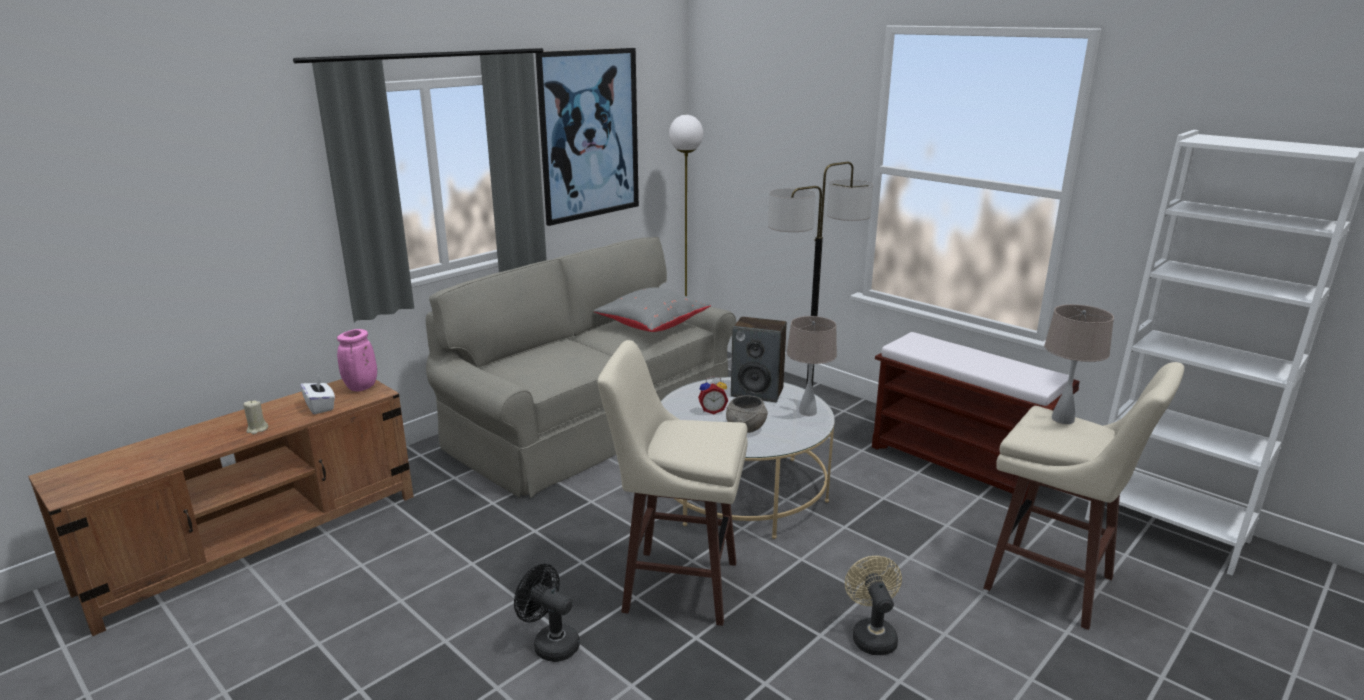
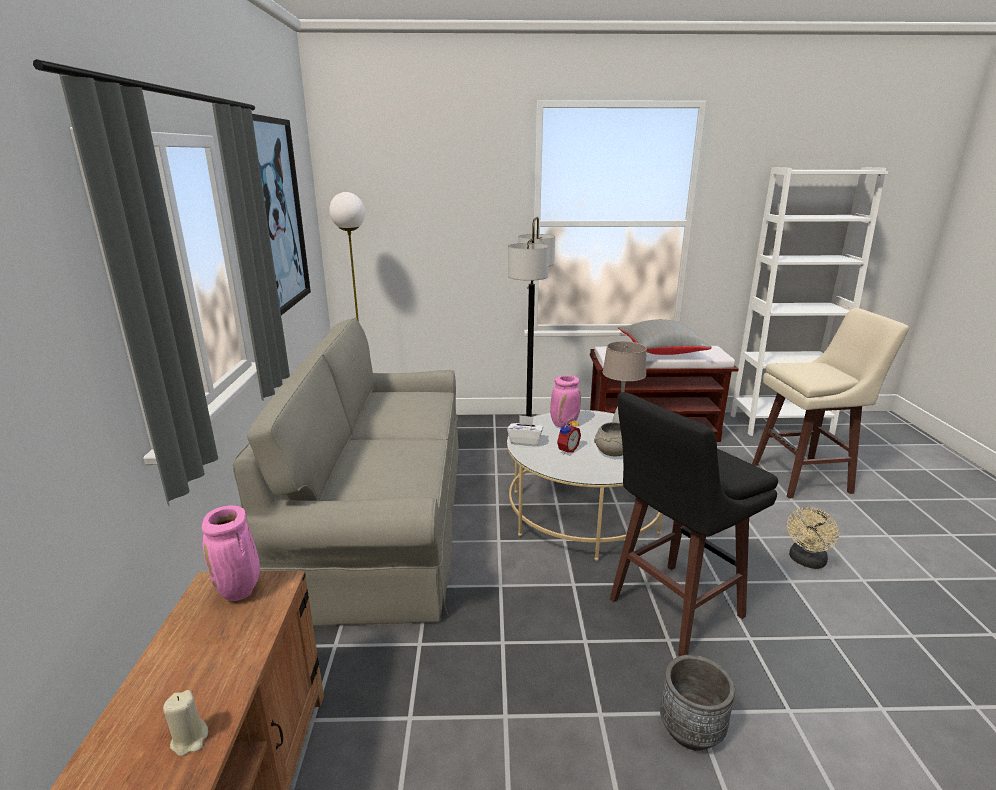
camera: 45 degrees left, 0 degrees up
white tissue box [300,375,335,414] -> white tissue box moved to [507,415,543,446]
black fan [514,564,580,662] -> grey planter [660,655,735,751]
grey pillow [594,287,711,332] -> grey pillow moved to [618,319,712,355]
beige stool [597,340,748,626] -> black stool [610,392,778,656]
speaker [731,316,787,402] -> pink vase [550,375,581,427]
beige fan [845,556,902,655] -> beige fan turned 90 degrees counterclockwise [787,507,839,569]
beige table lamp [1044,304,1114,424] -> none

